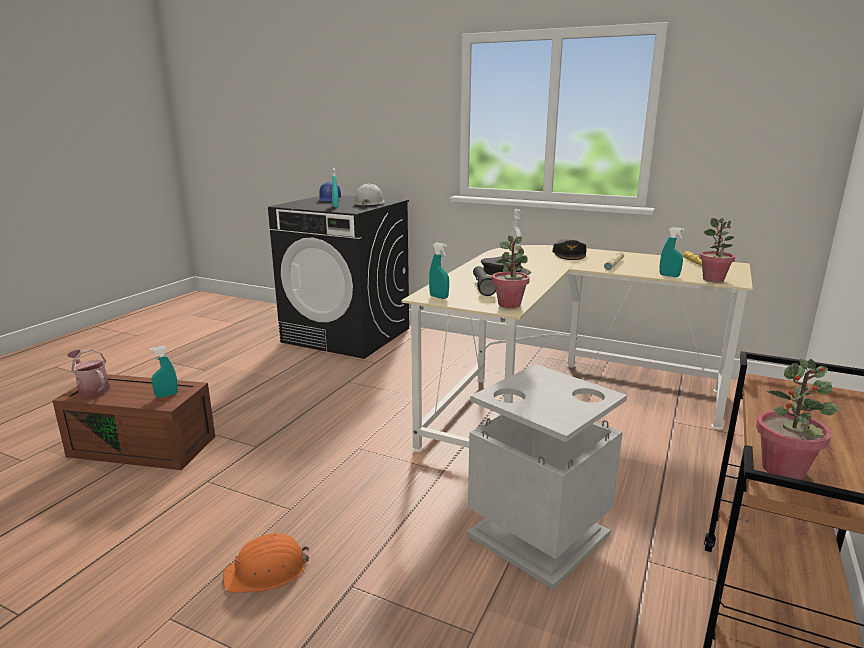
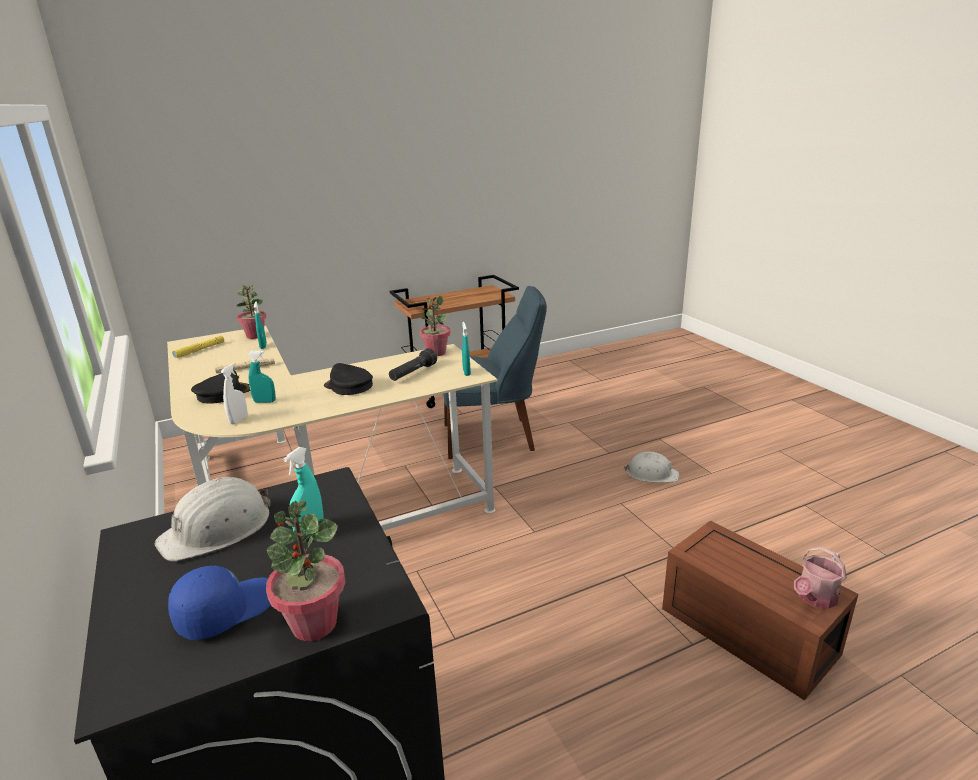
camera: 140 degrees left, 5 degrees up
watering can [67,349,110,396] -> watering can turned 60 degrees clockwise [794,547,847,609]
turquoise spray bottle [149,346,178,398] -> turquoise spray bottle moved to [247,350,276,403]
orange hard hat [223,533,309,593] -> white hard hat [624,451,679,483]
grey trash can [467,364,627,589] -> blue chair [444,286,547,459]
potted plant [756,359,839,480] -> potted plant moved to [266,500,346,641]

